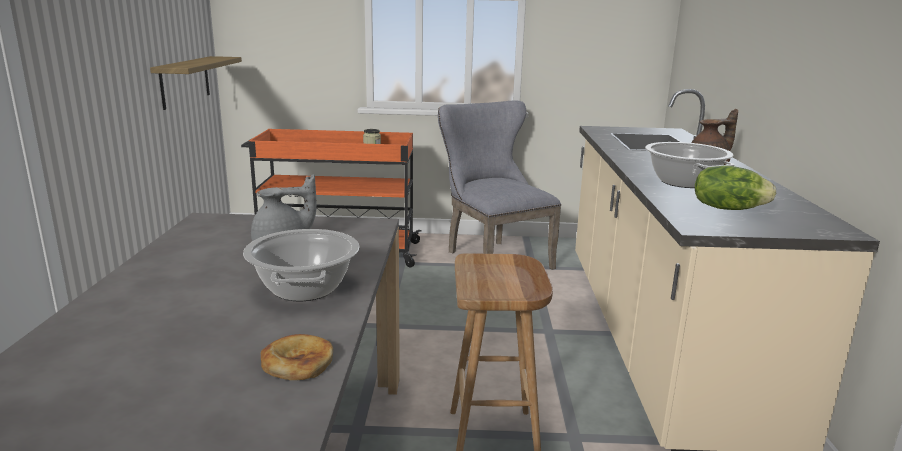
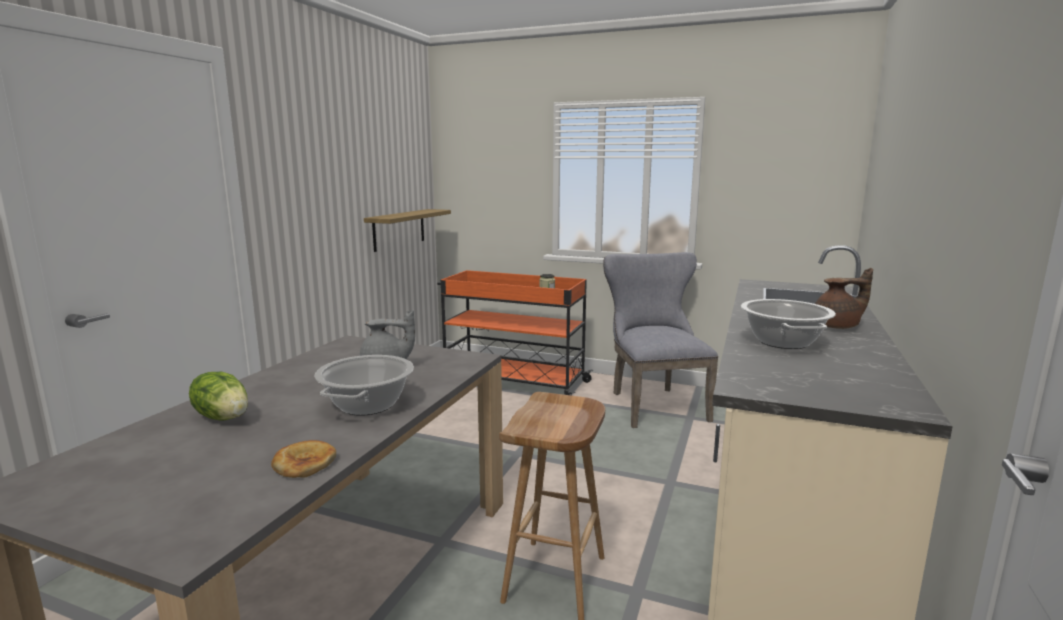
camera: 20 degrees right, 5 degrees down
lettuce [695,166,776,210] -> lettuce moved to [189,372,248,420]

